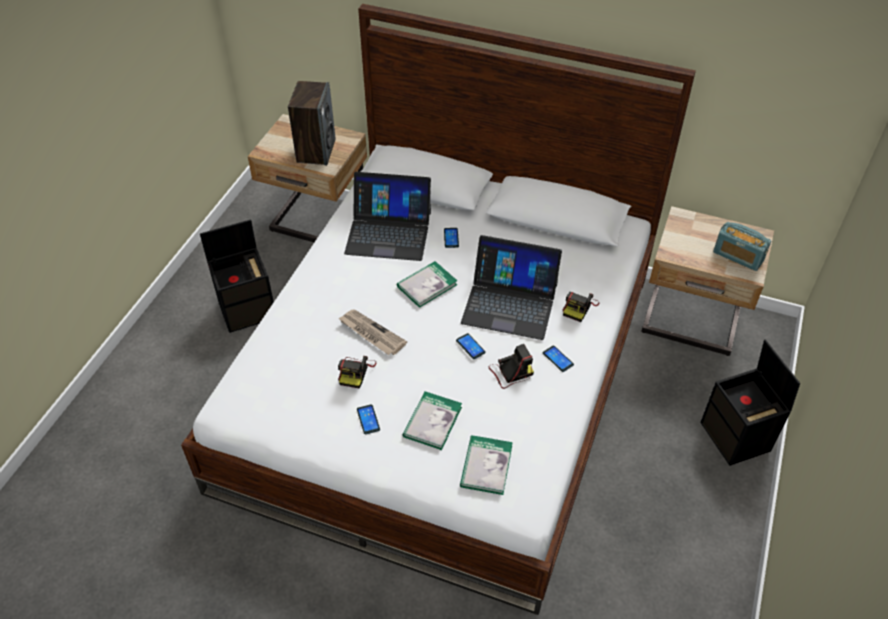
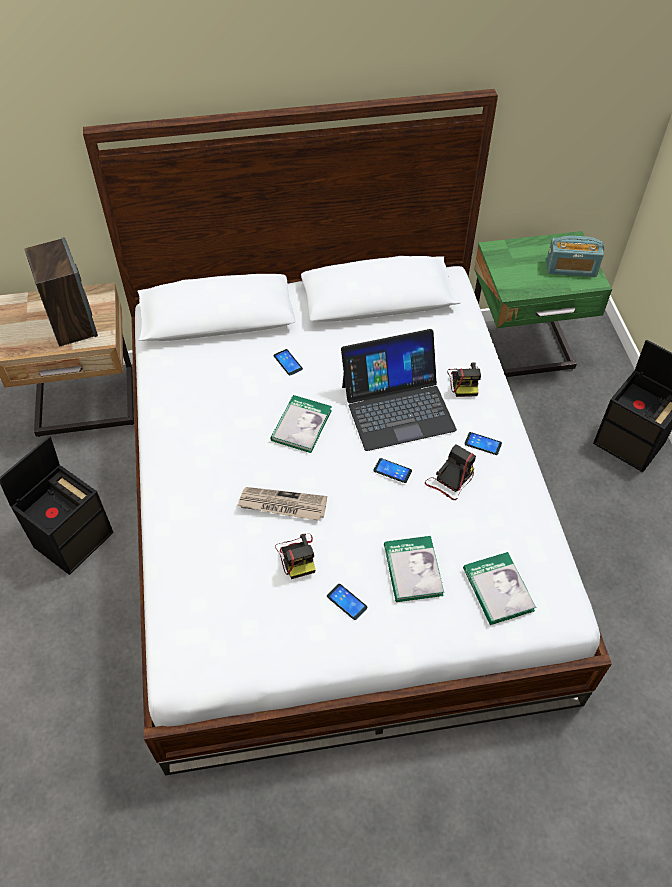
camera: 30 degrees left, 5 degrees up
laptop [344,172,431,261] -> none
beige nightstand [641,206,774,356] -> green nightstand [474,231,612,377]

